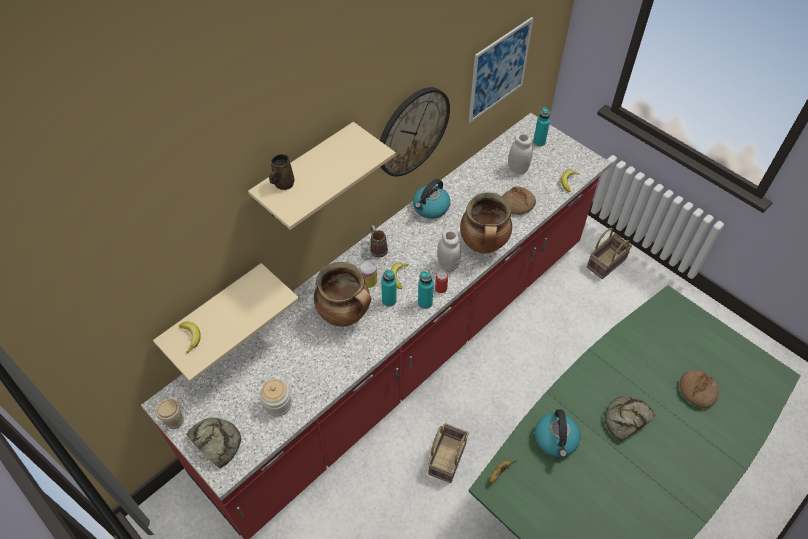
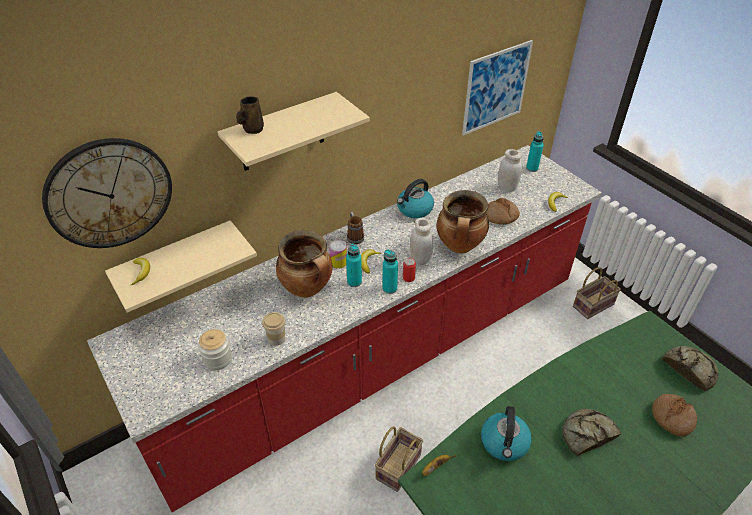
camera: 10 degrees right, 10 degrees down
cup [156,399,183,429] -> cup moved to [262,312,286,346]
bread [187,418,241,468] -> bread moved to [662,346,718,391]
wall clock [380,87,450,177] -> wall clock moved to [42,138,172,248]

